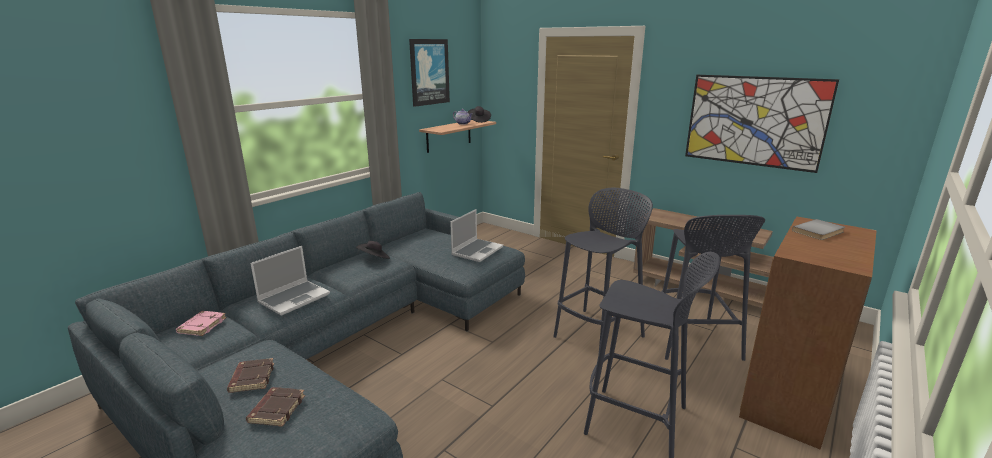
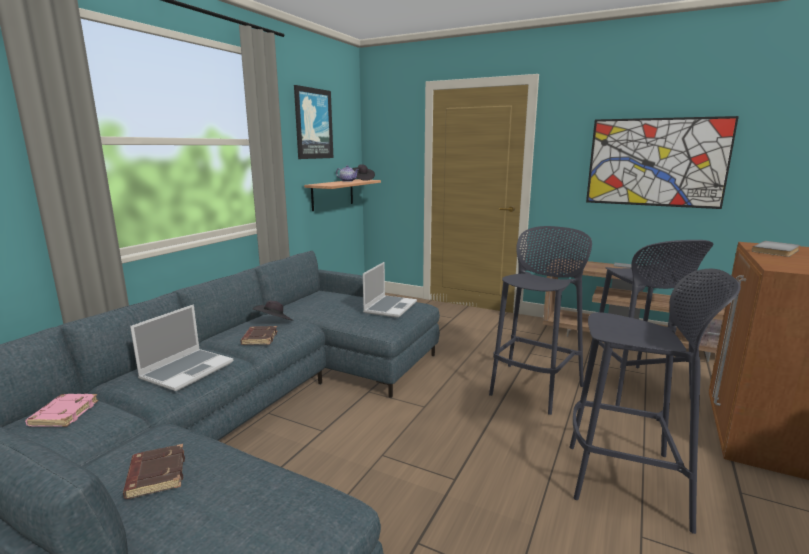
camera: 10 degrees left, 5 degrees down
brown book [246,387,305,427] -> brown book moved to [240,326,278,345]

